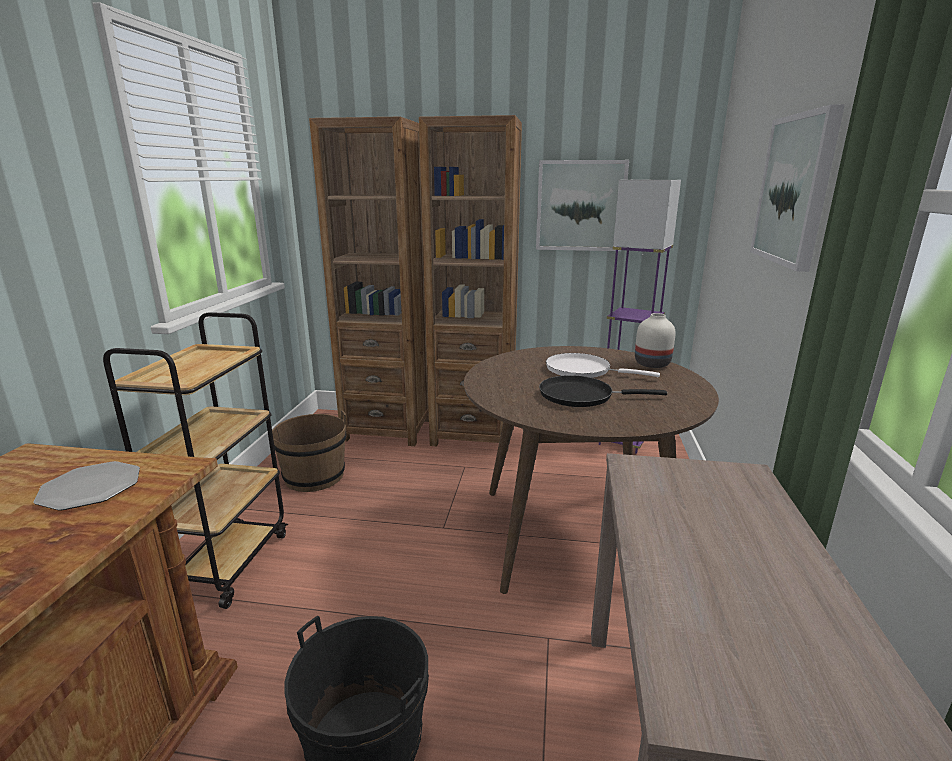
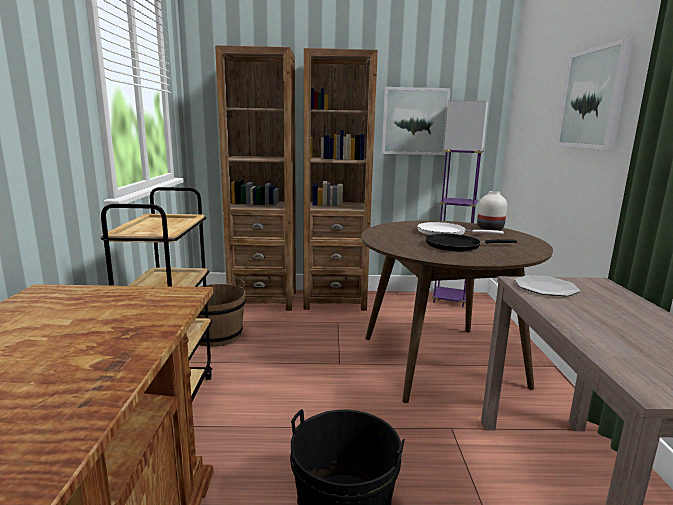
camera: 10 degrees left, 5 degrees down
plate [34,461,140,510] -> plate moved to [515,275,580,296]

